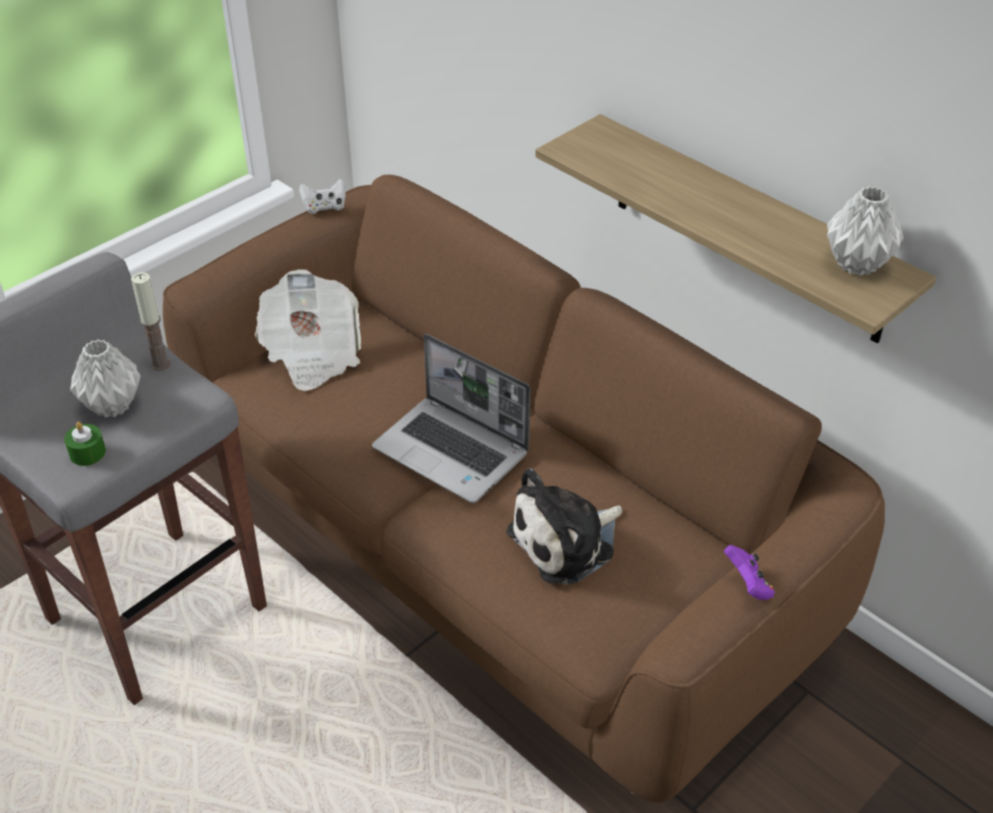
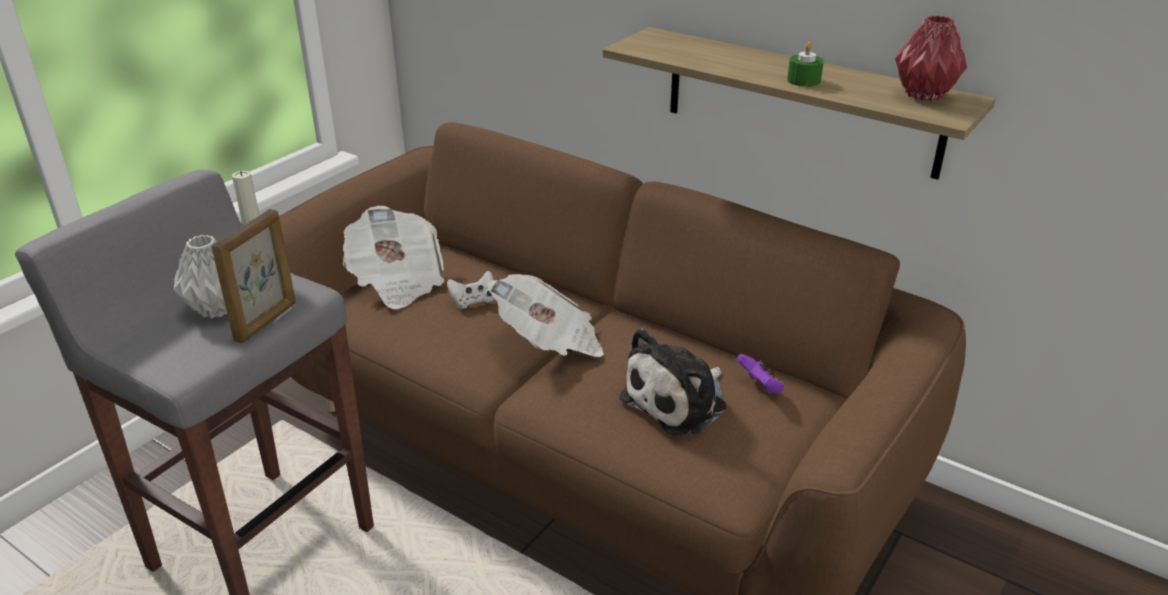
camera: 10 degrees left, 10 degrees down
green candle [64,422,106,466] -> green candle moved to [787,42,824,87]
white game controller [299,179,346,214] -> white game controller moved to [447,271,494,309]
laptop [372,334,531,503] -> newspaper [488,274,604,357]
purple game controller [724,545,775,600] -> purple game controller moved to [736,354,784,394]
grey vase [827,186,904,276] -> red vase [895,15,967,101]
none -> picture frame [212,209,296,343]

